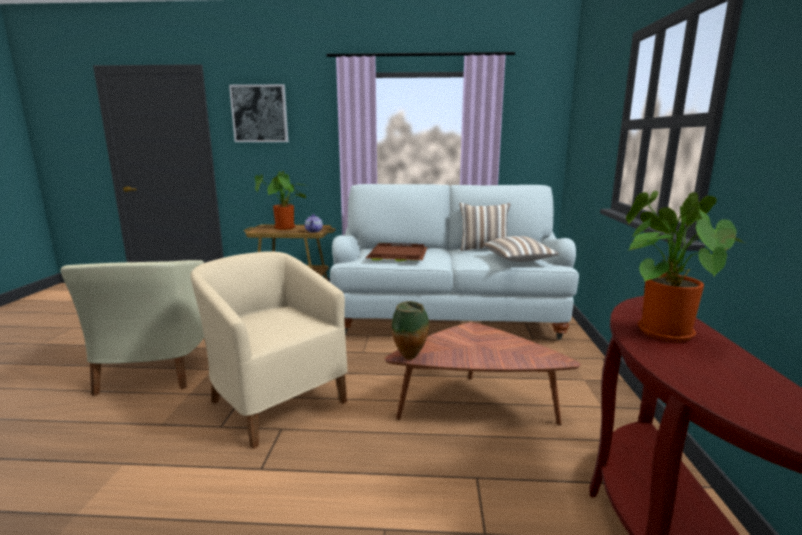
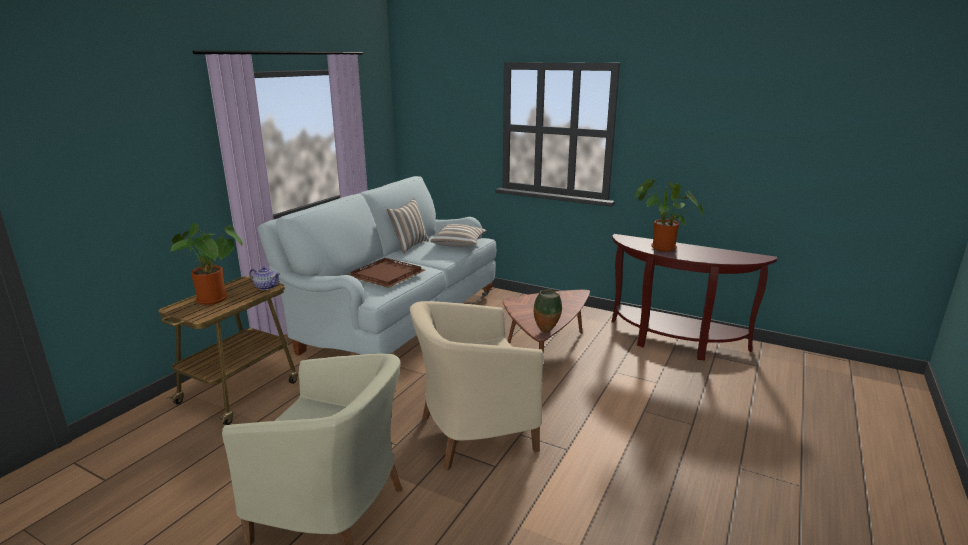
camera: 65 degrees left, 5 degrees up
picture [229,84,288,142] -> none

